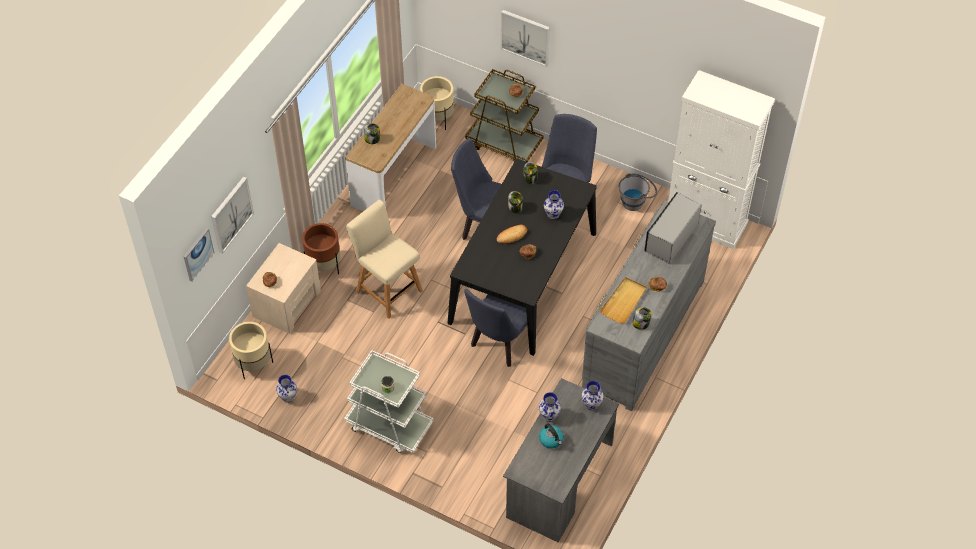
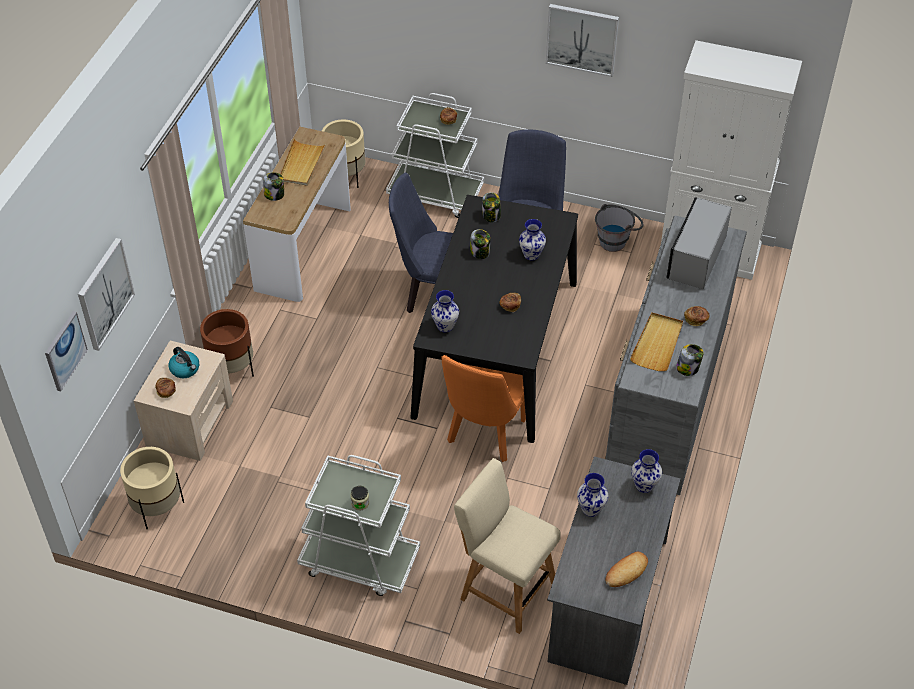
camera: 10 degrees left, 5 degrees down
vase [276,375,297,403] -> vase moved to [431,290,459,332]
beige chair [346,199,423,319] -> beige chair moved to [454,458,560,634]
blue chair [464,289,527,367] -> orange chair [441,355,526,462]
brown cart [465,69,544,162] -> white cart [386,93,484,218]
bread [497,225,527,244] -> bread moved to [606,552,648,587]
picture [501,10,550,67] -> picture moved to [546,4,619,77]
kettle [539,423,564,449] -> kettle moved to [169,347,199,378]
none -> beige tray [281,139,326,186]

